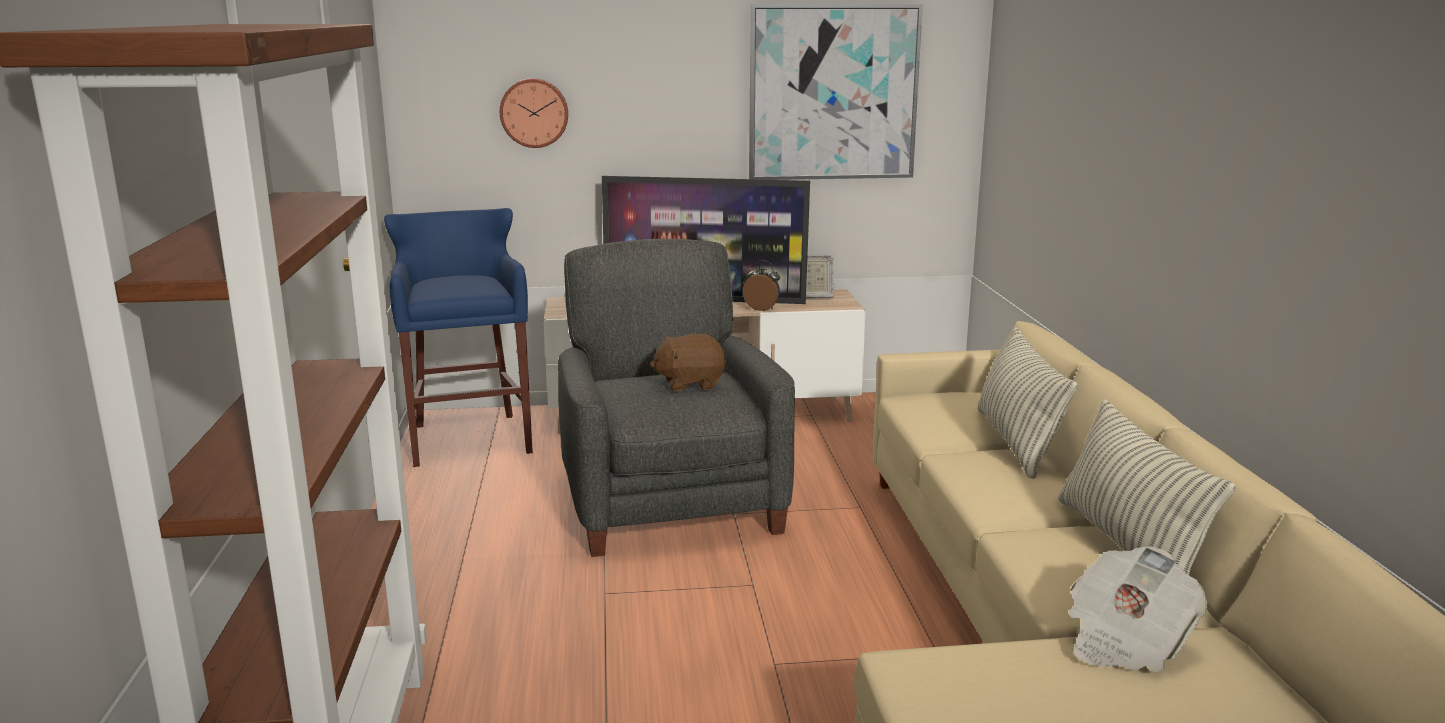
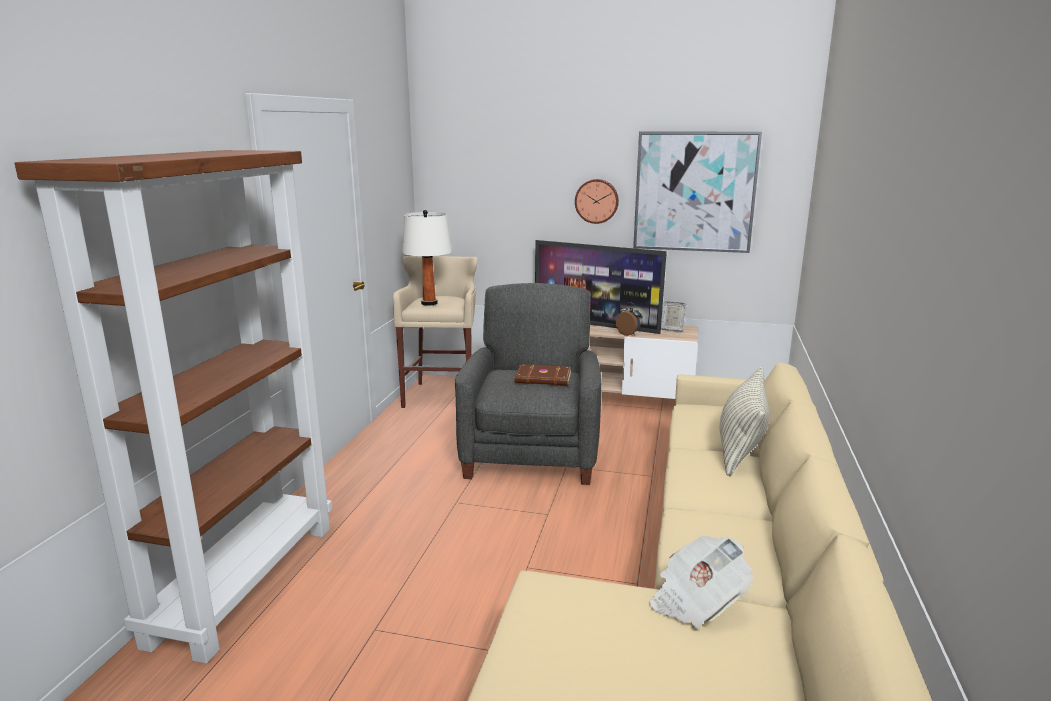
camera: 20 degrees right, 0 degrees up
blue stool [384,208,533,467] -> beige stool [393,256,478,408]
wall clock [500,78,568,148] -> wall clock moved to [575,179,619,224]
brown plush toy [650,334,726,391] -> brown book [514,364,571,386]
pillow [1058,399,1236,575] -> none
none -> white table lamp [402,210,452,306]

